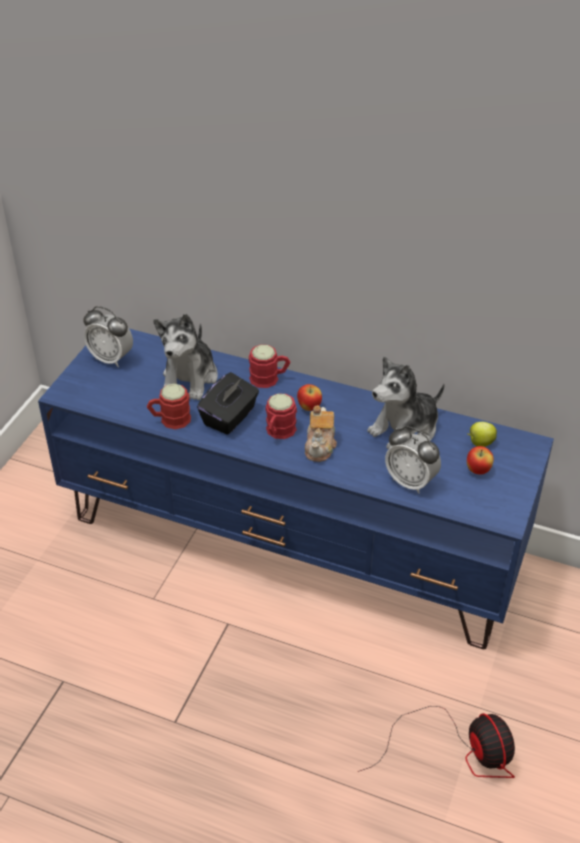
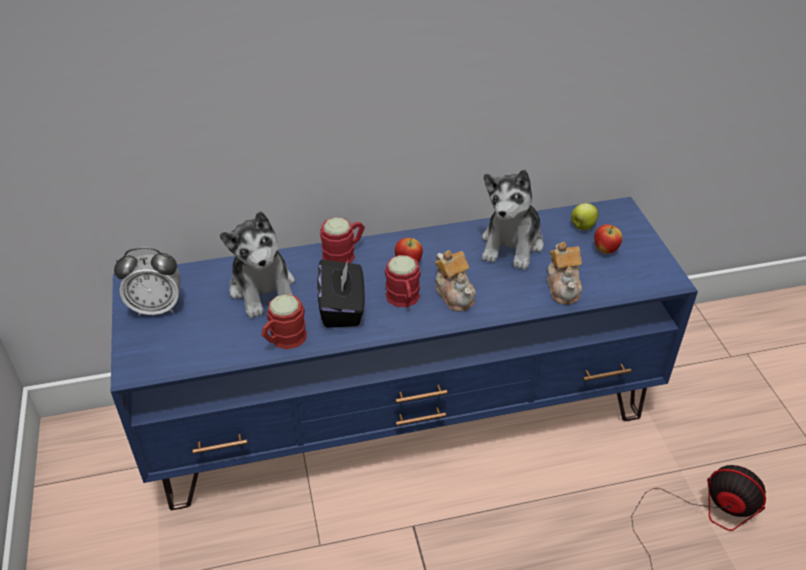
camera: 35 degrees left, 0 degrees up
alarm clock [385,426,441,494] -> teapot [547,242,583,305]

